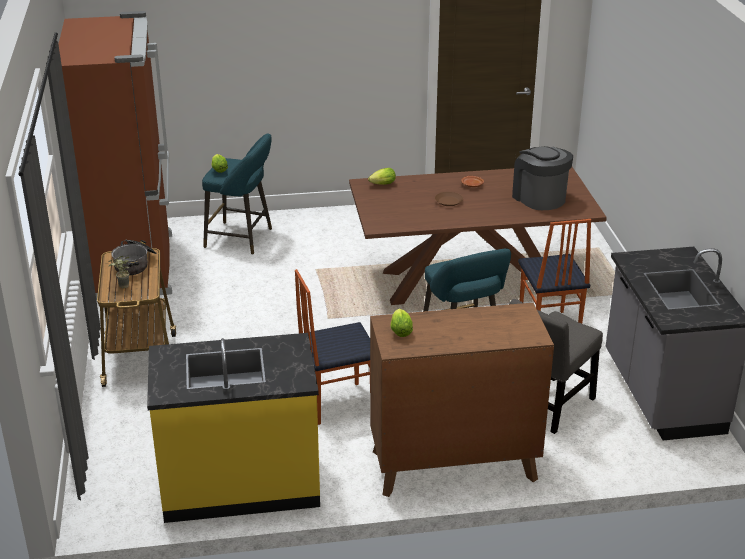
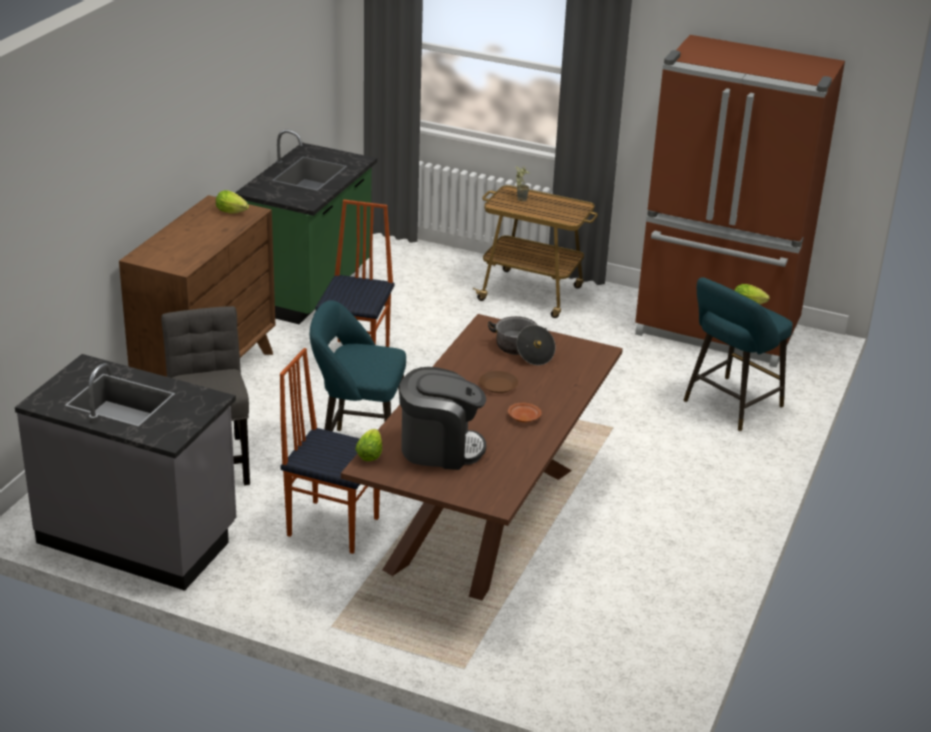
camera: 120 degrees right, 0 degrees up
cooking pot [111,240,157,275] -> cooking pot moved to [488,316,555,365]
yellow counter [147,333,320,523] -> green counter [235,130,377,324]
lettuce [368,168,396,185] -> lettuce moved to [355,429,382,461]

